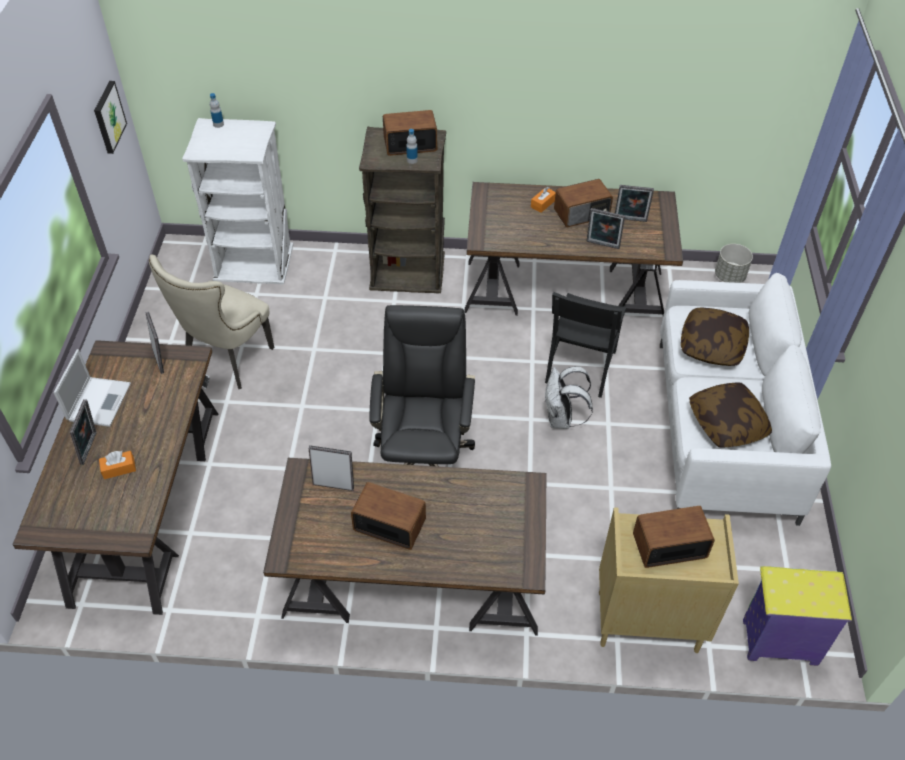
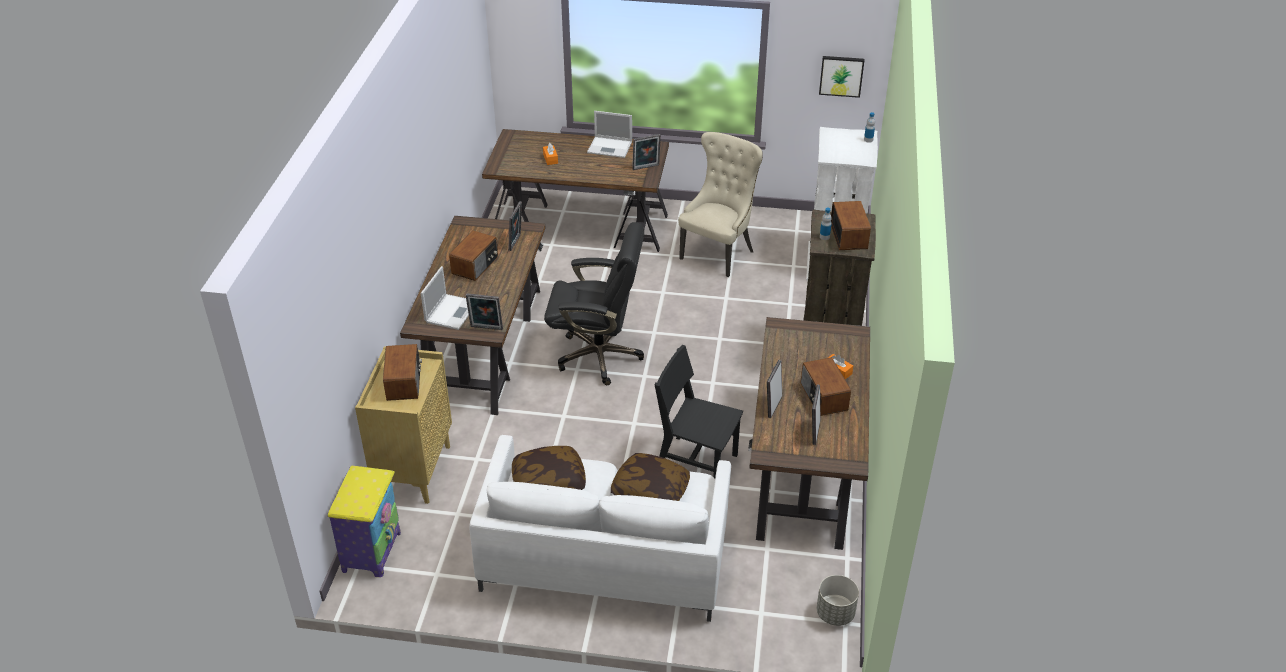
camera: 95 degrees right, 10 degrees down
picture frame [70,399,97,465] -> picture frame moved to [466,293,503,330]
beige chair [149,254,274,389] -> beige chair turned 90 degrees clockwise [678,132,763,277]
white backpack [544,366,593,429] -> none
none -> laptop [421,266,469,330]

